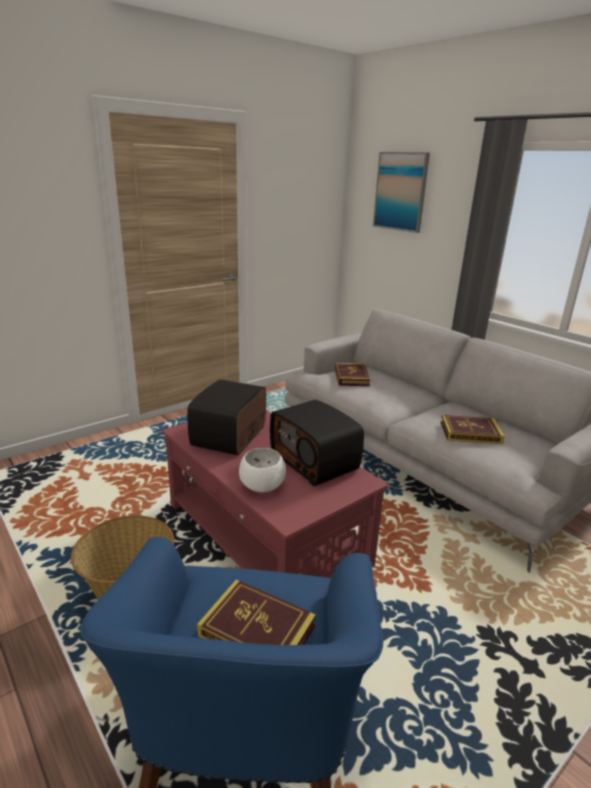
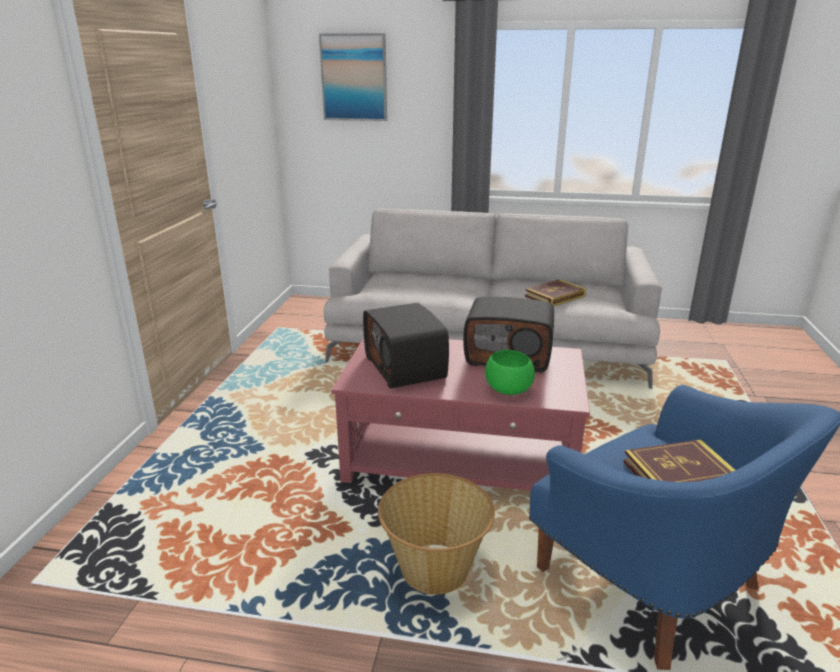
camera: 40 degrees left, 0 degrees up
white bowl [239,448,286,492] -> green bowl [485,350,535,395]
book [335,363,370,386] -> none

